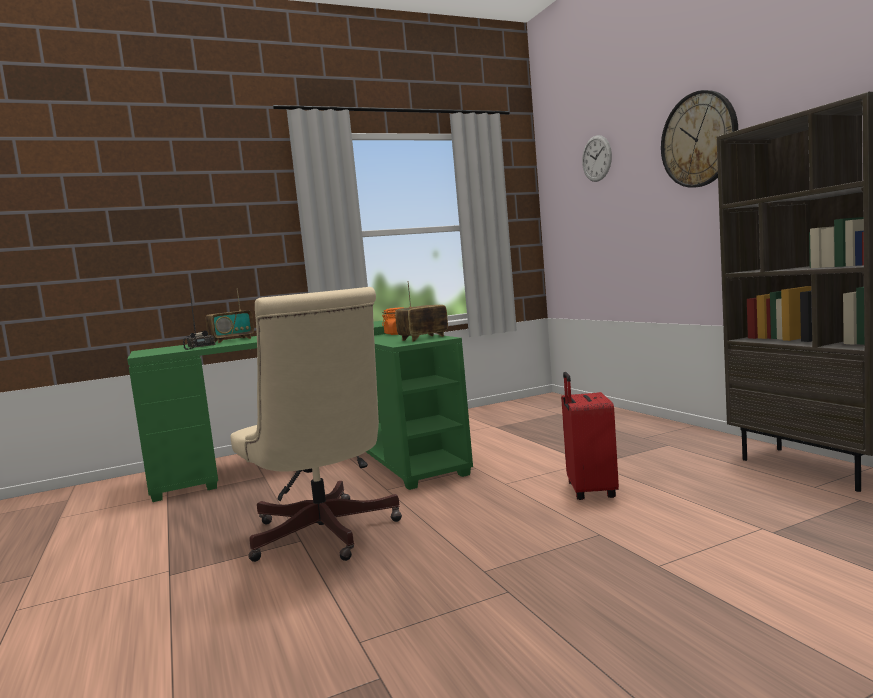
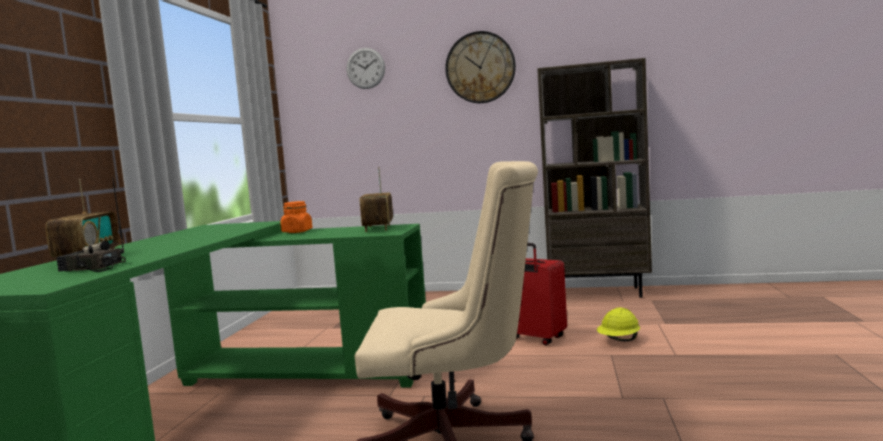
camera: 55 degrees left, 0 degrees up
none -> yellow hard hat [597,307,640,341]

